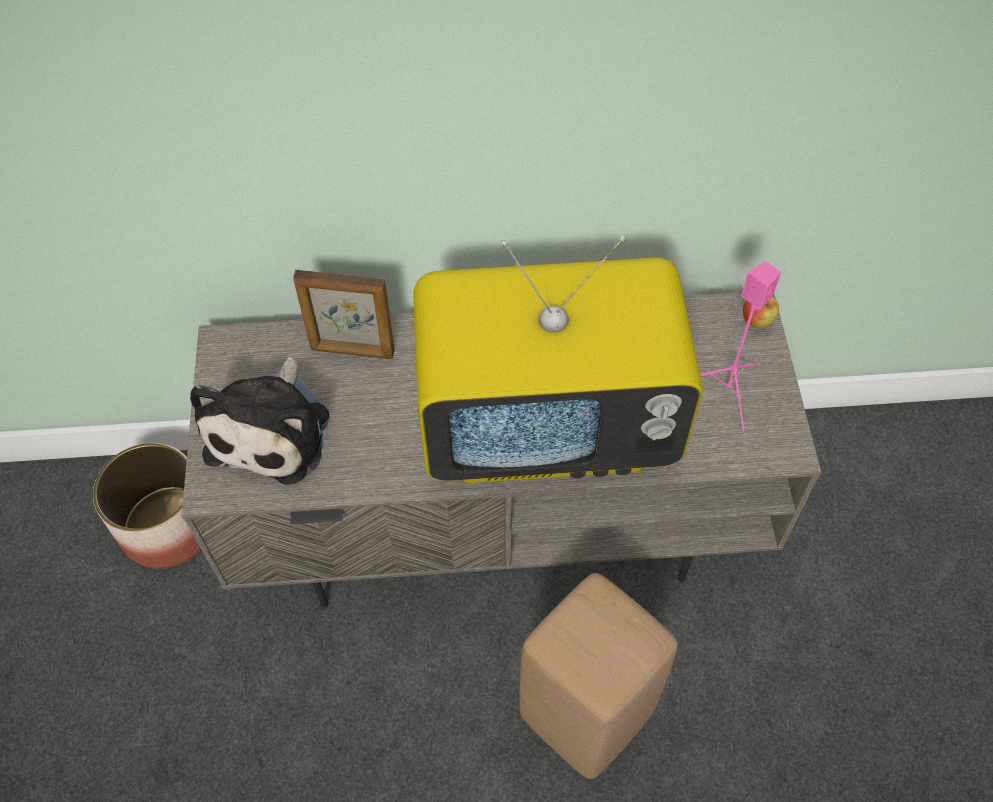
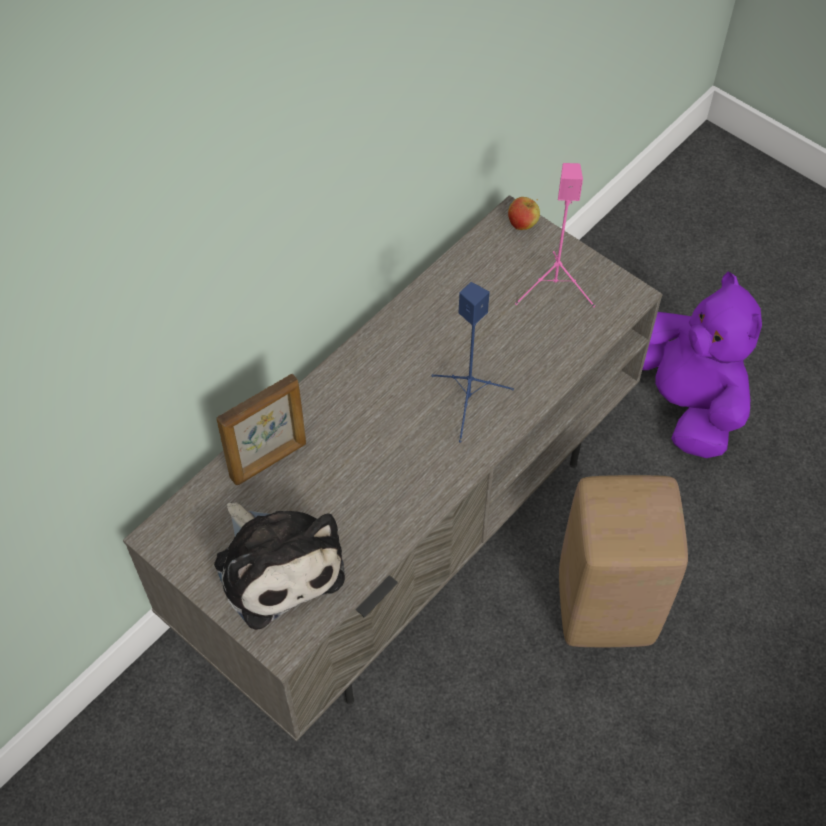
camera: 45 degrees left, 0 degrees up
planter [93,443,201,569] -> none
television [413,235,703,483] -> blue speaker [432,282,514,442]
none -> purple plush toy [642,272,762,458]

